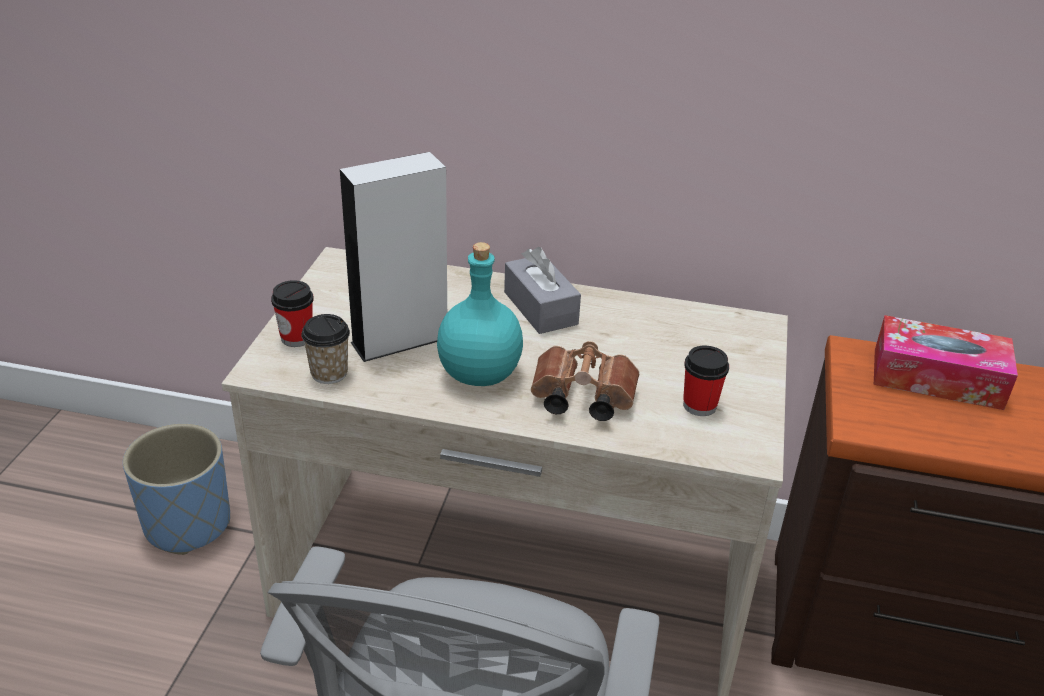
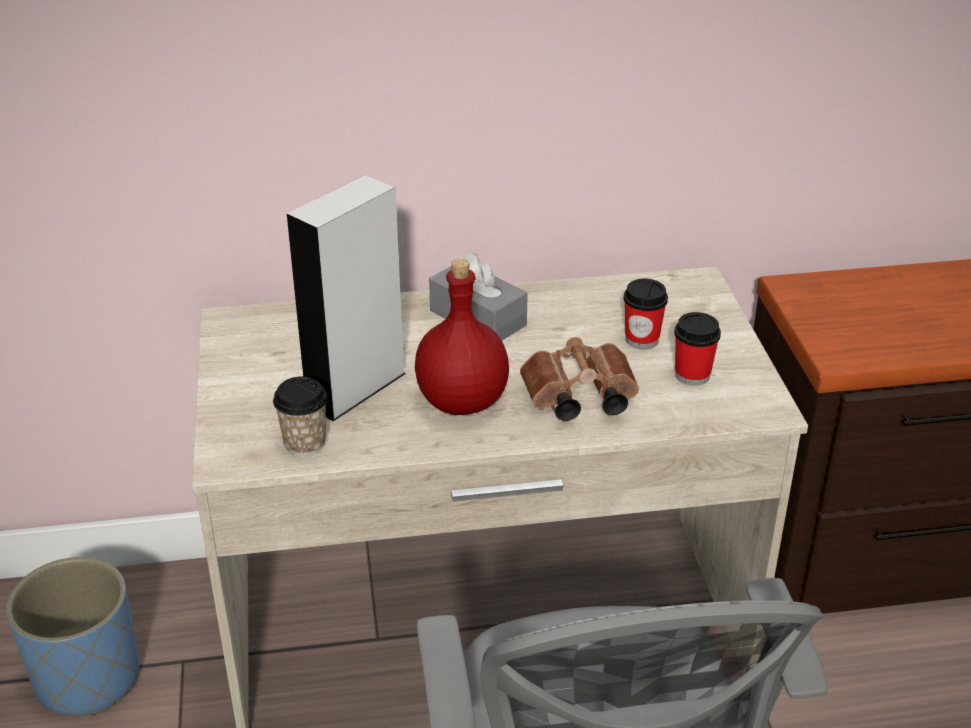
camera: 20 degrees left, 0 degrees up
cup [271,280,314,347] -> cup moved to [624,279,668,349]
turquoise bottle [437,242,523,386] -> red bottle [415,259,509,415]
tissue box [874,315,1018,410] -> none

